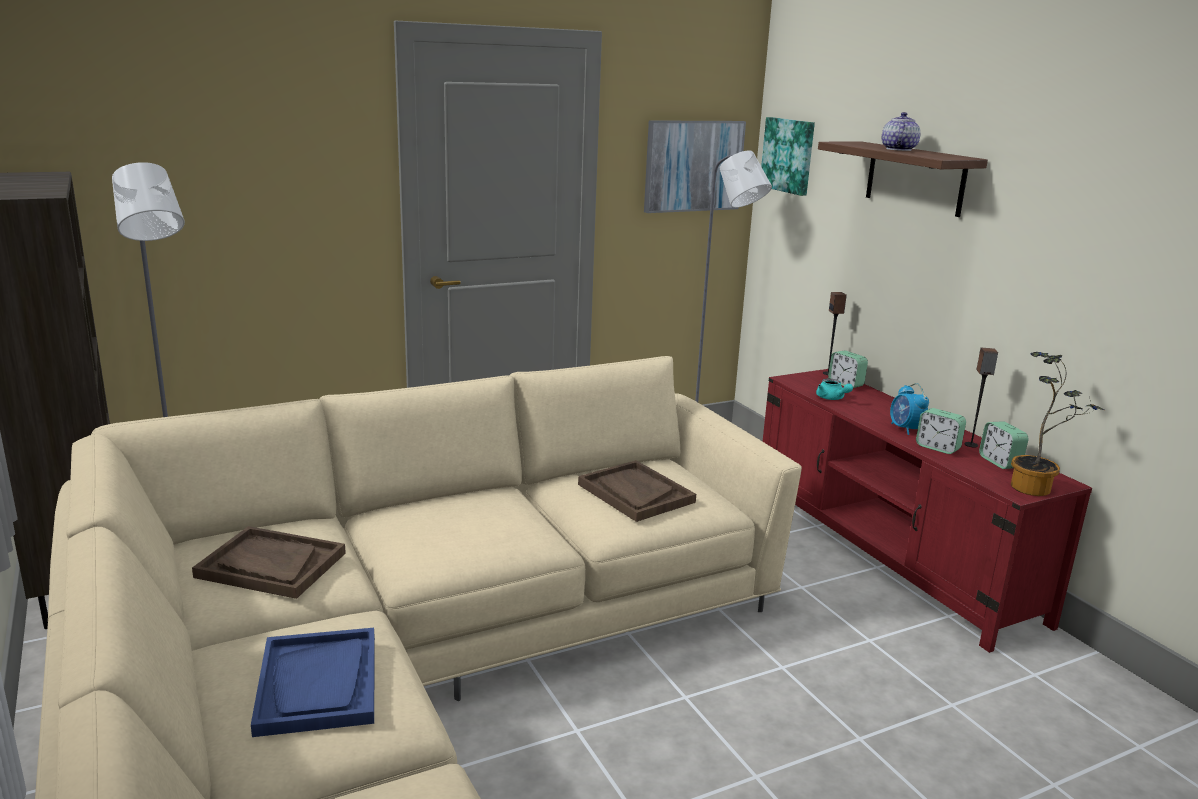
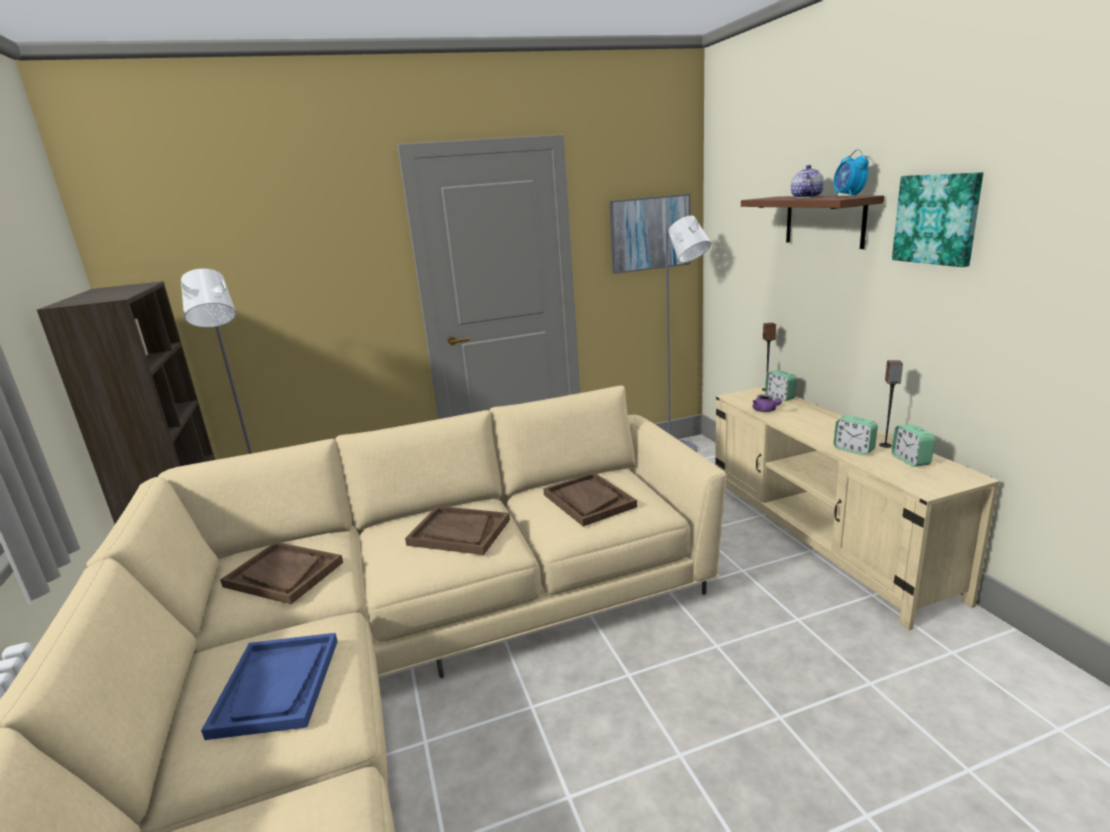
camera: 10 degrees right, 0 degrees up
picture [761,117,815,196] -> picture moved to [892,172,983,267]
red tv stand [762,369,1092,653] -> beige tv stand [715,386,1000,630]
turquoise teapot [816,378,853,400] -> purple teapot [753,394,782,412]
alarm clock [890,383,929,435] -> alarm clock moved to [833,149,869,197]
potted plant [1011,352,1104,496] -> none
none -> brown tray [405,506,510,555]

